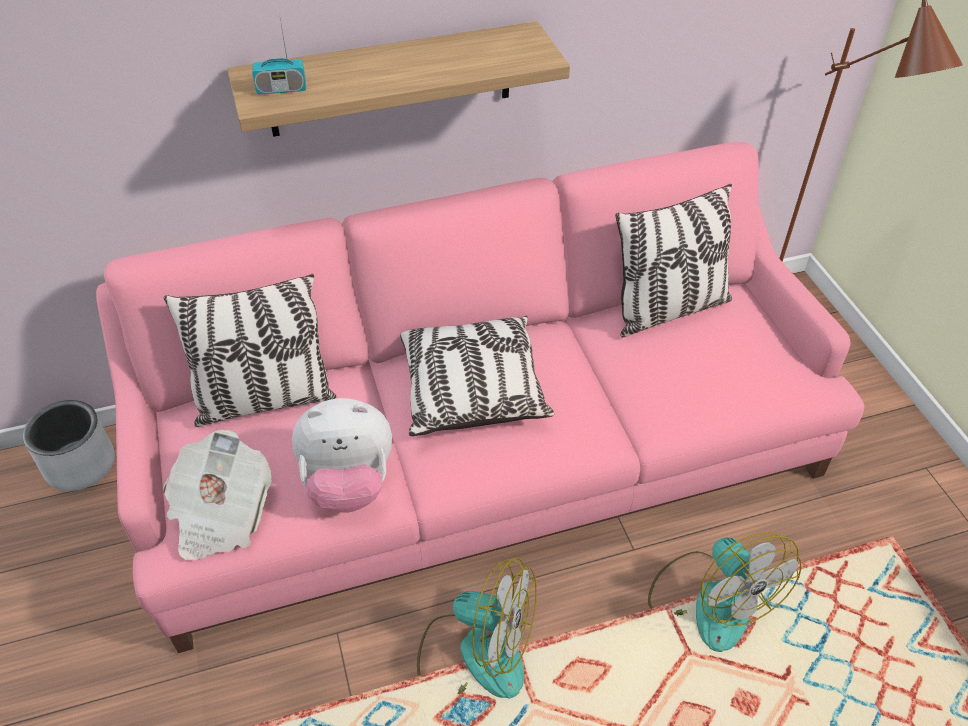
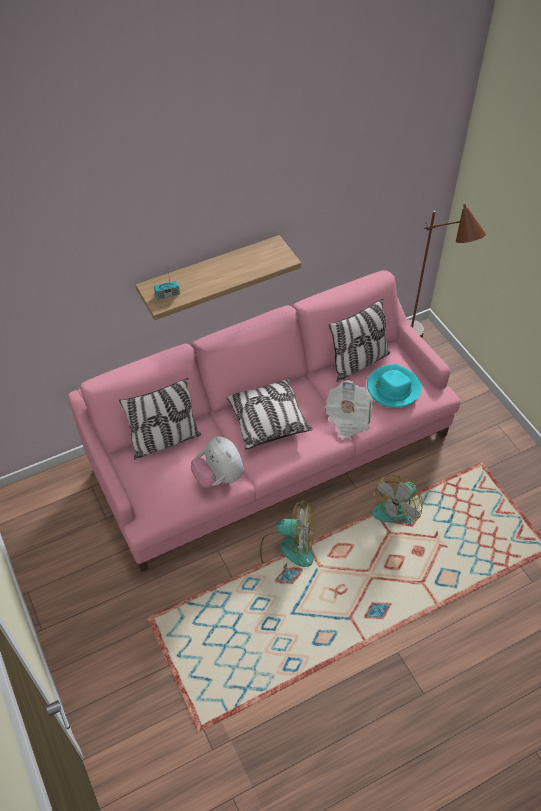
camera: 10 degrees left, 5 degrees up
grey planter [23,400,115,491] -> none
newspaper [163,430,272,560] -> newspaper moved to [325,380,373,439]
plush toy [292,398,392,513] -> plush toy turned 75 degrees clockwise [191,436,244,488]
fan [648,532,802,652] -> fan turned 75 degrees clockwise [372,475,423,523]
none -> turquoise hat [367,364,422,408]

